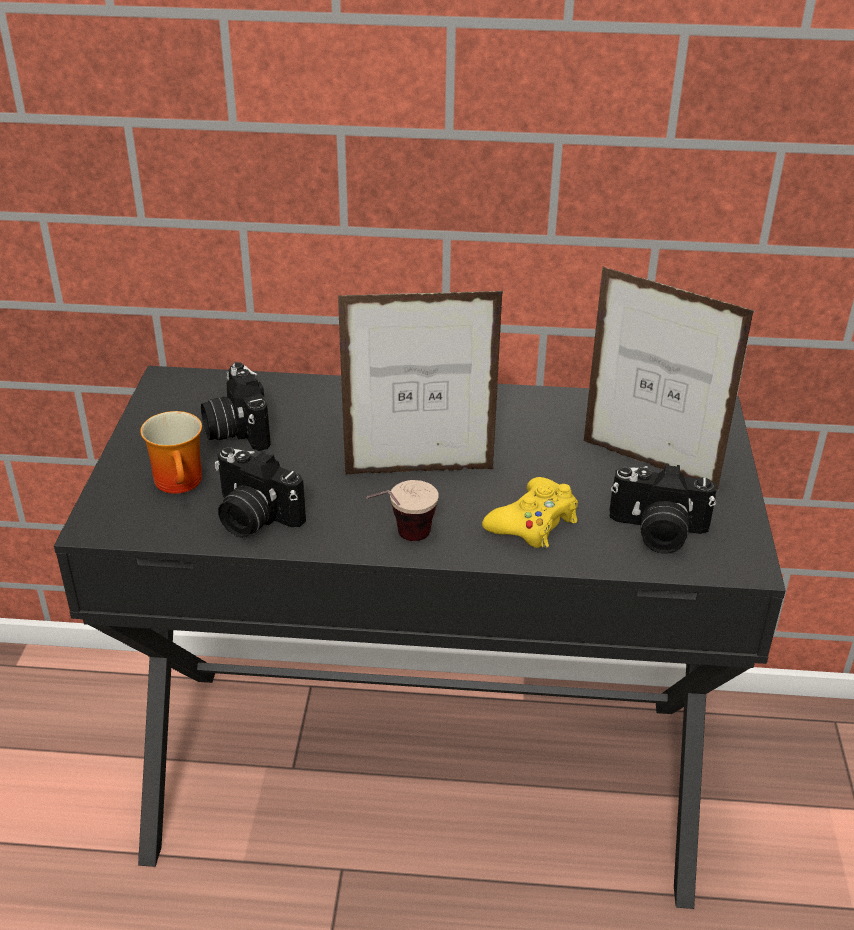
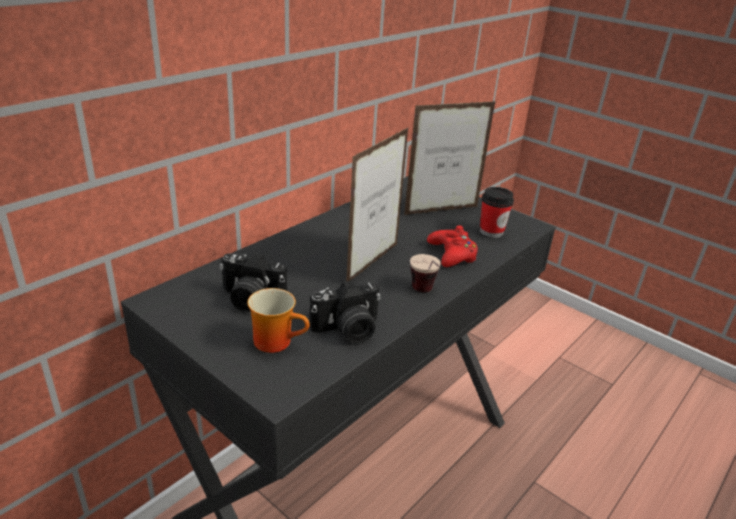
camera: 55 degrees left, 5 degrees down
yellow game controller [482,477,578,548] -> red game controller [427,225,478,267]
camera [609,463,717,554] -> cup [480,187,514,238]

